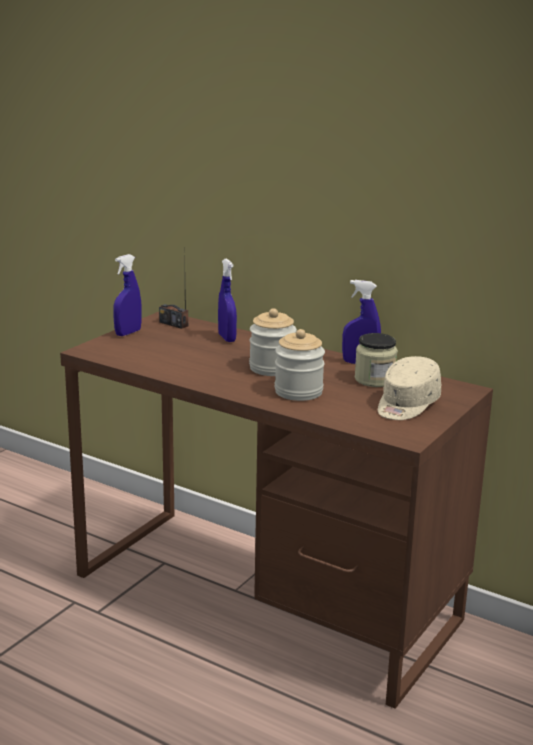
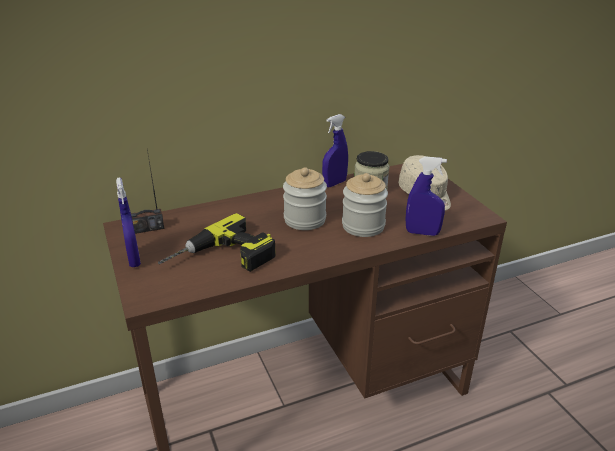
camera: 55 degrees left, 10 degrees up
blue spray bottle [218,259,237,342] -> blue spray bottle moved to [406,156,447,236]
none -> power drill [158,213,276,272]

